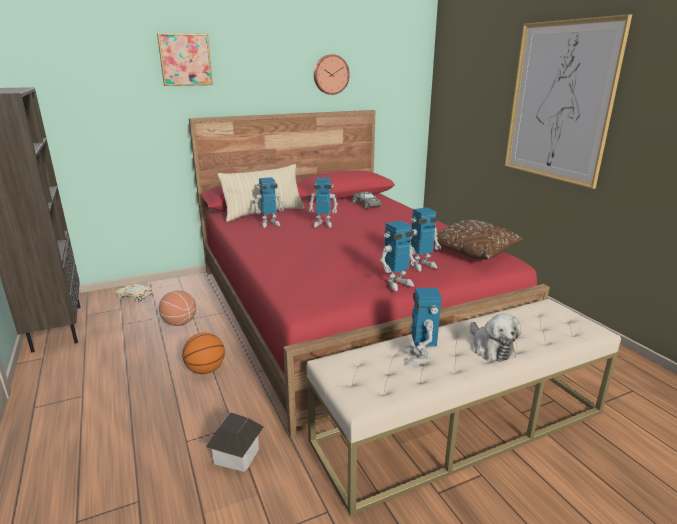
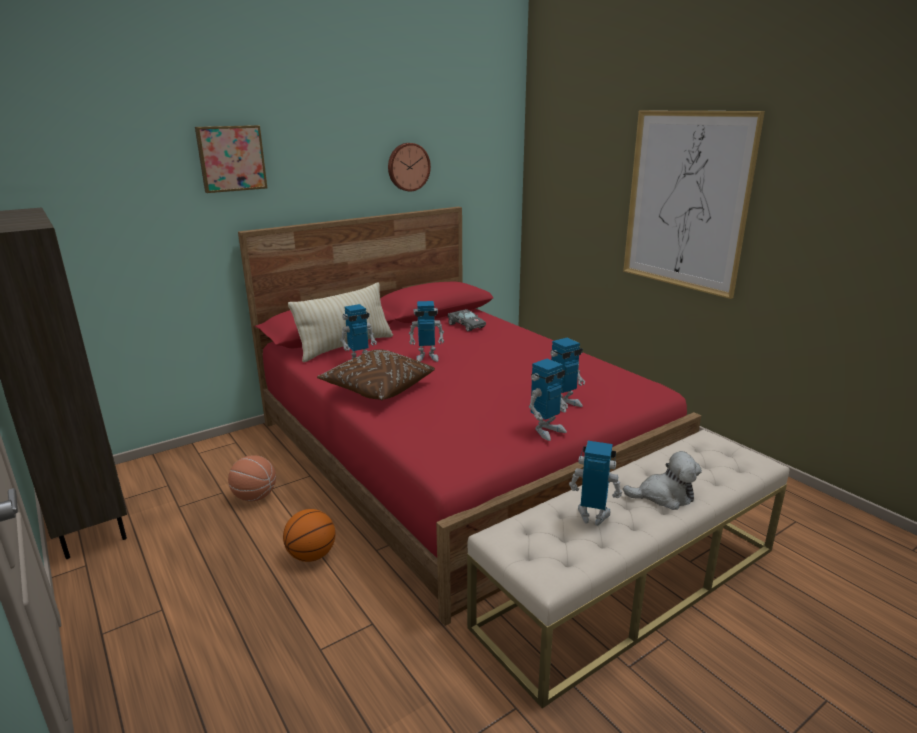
camera: 10 degrees left, 0 degrees up
beige toy car [115,284,153,303] -> none
toy house [206,412,264,472] -> none
toy robot [402,288,442,366] -> toy robot turned 120 degrees clockwise [569,441,622,525]
brown pillow [434,220,523,260] -> brown pillow moved to [317,349,435,400]
plush toy [470,314,521,362] -> plush toy turned 60 degrees counterclockwise [623,451,702,510]

